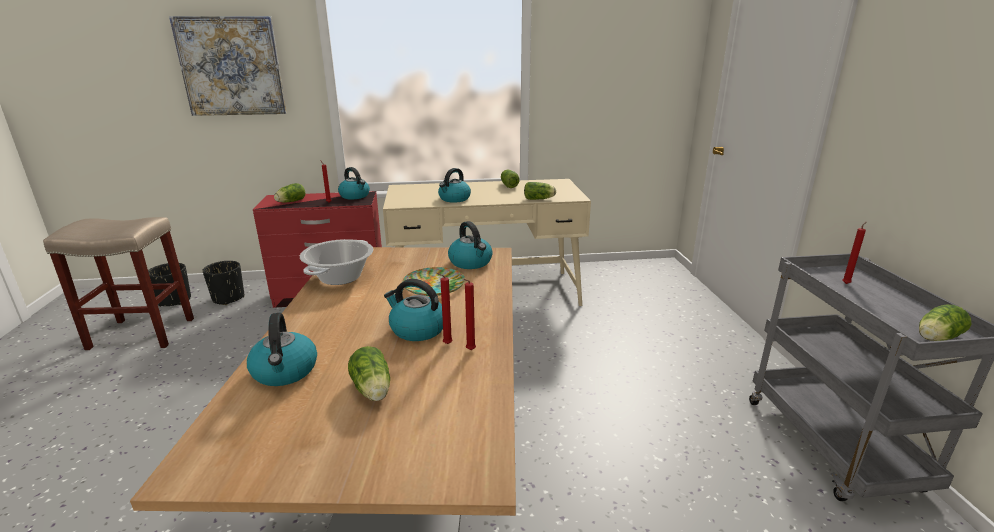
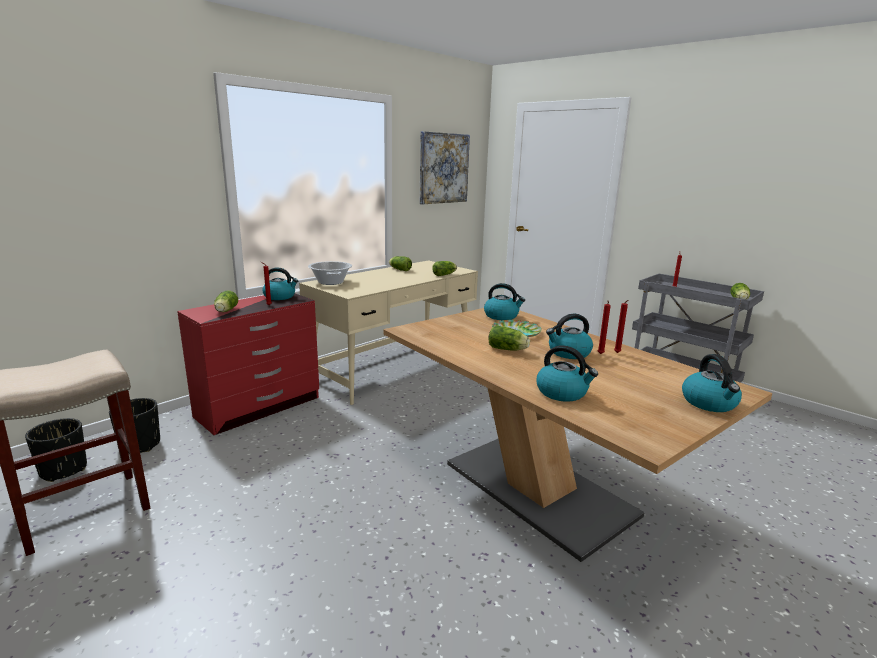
camera: 40 degrees left, 5 degrees down
picture [169,16,286,116] -> picture moved to [420,131,470,204]
cooking pot [300,239,373,285] -> cooking pot moved to [308,261,352,285]
lettuce [348,346,390,401] -> lettuce moved to [489,326,530,351]
kettle [438,168,471,202] -> kettle moved to [682,354,742,412]

